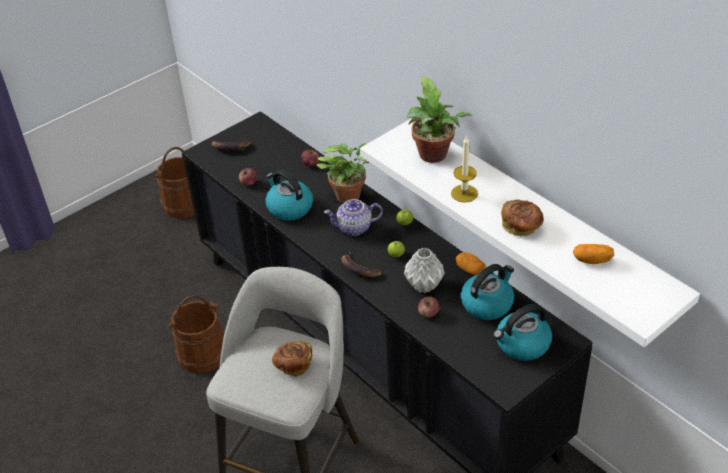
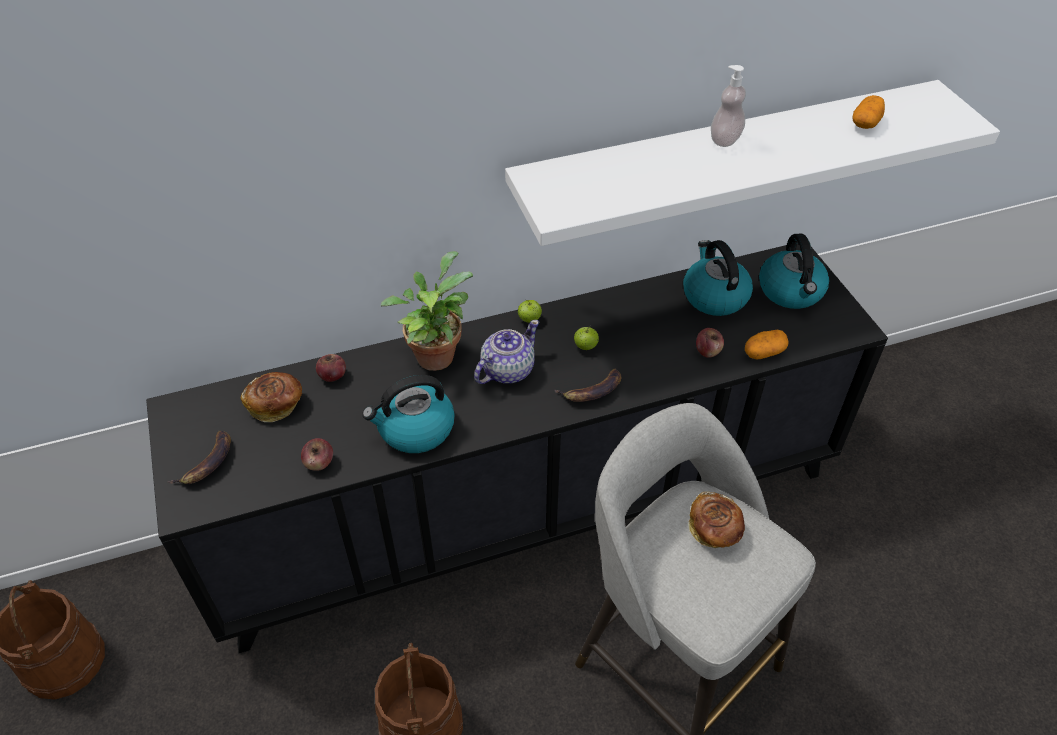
camera: 70 degrees left, 5 degrees up
teapot [324,199,383,236] -> teapot turned 150 degrees counterclockwise [474,320,539,384]
grey vase [404,248,445,293] -> none
potted plant [406,76,471,163] -> none
candle [451,135,478,203] -> none
potato [456,252,486,275] -> potato moved to [745,330,789,359]
bread [501,199,544,236] -> bread moved to [240,372,302,422]
none -> soap dispenser [711,65,746,147]

